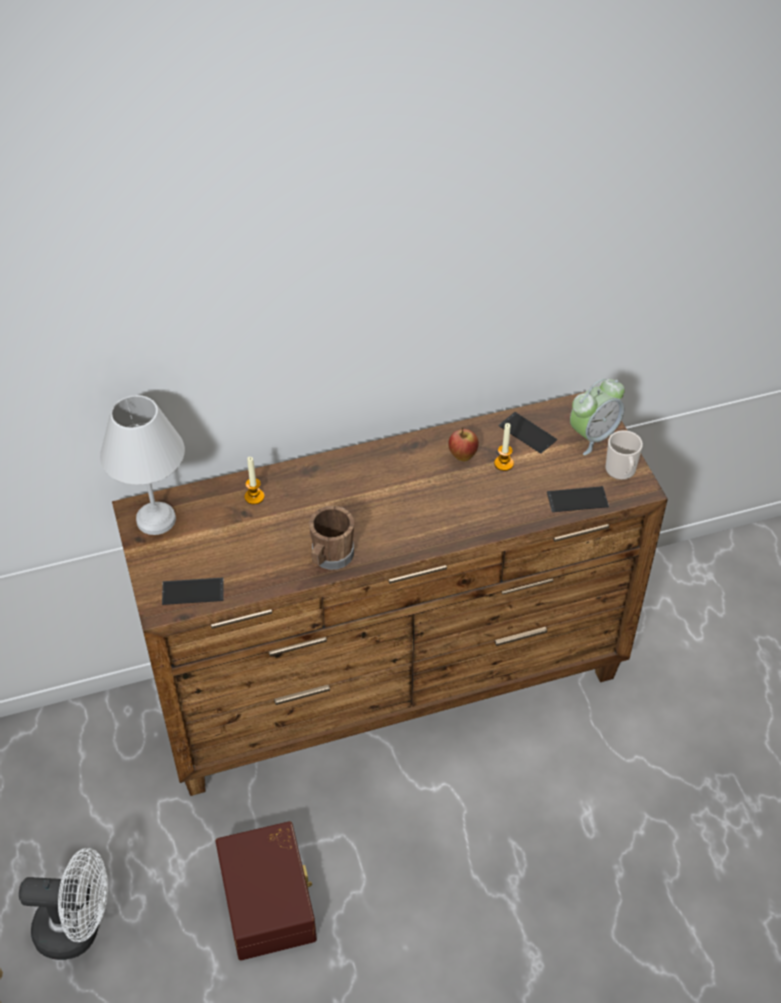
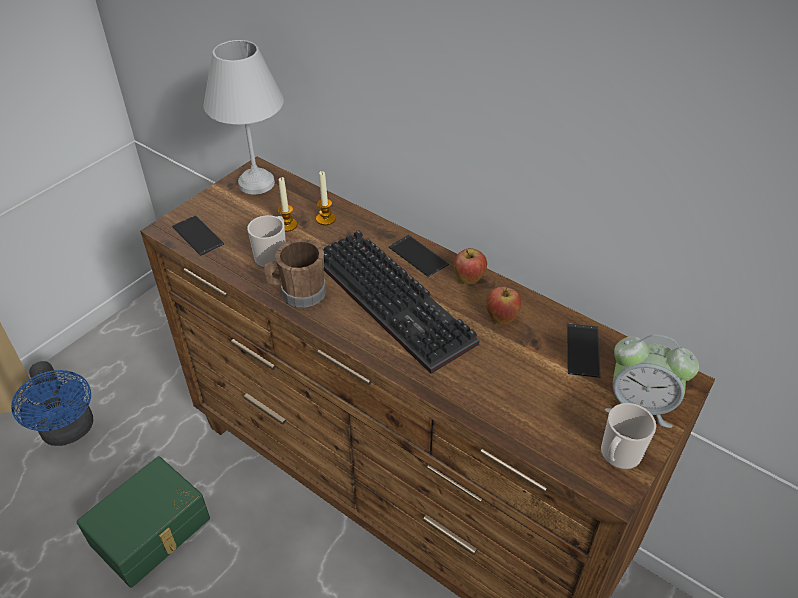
camera: 55 degrees right, 5 degrees down
white fan [19,848,108,960] -> blue fan [11,361,93,446]
brown storage box [215,821,317,960] -> green storage box [77,456,210,588]
candle [494,423,514,471] -> candle moved to [278,177,297,232]
phone [547,486,609,512] -> phone moved to [388,235,449,277]
none -> mug [248,215,286,268]
none -> keyboard [322,230,480,374]
none -> apple [453,248,487,284]

